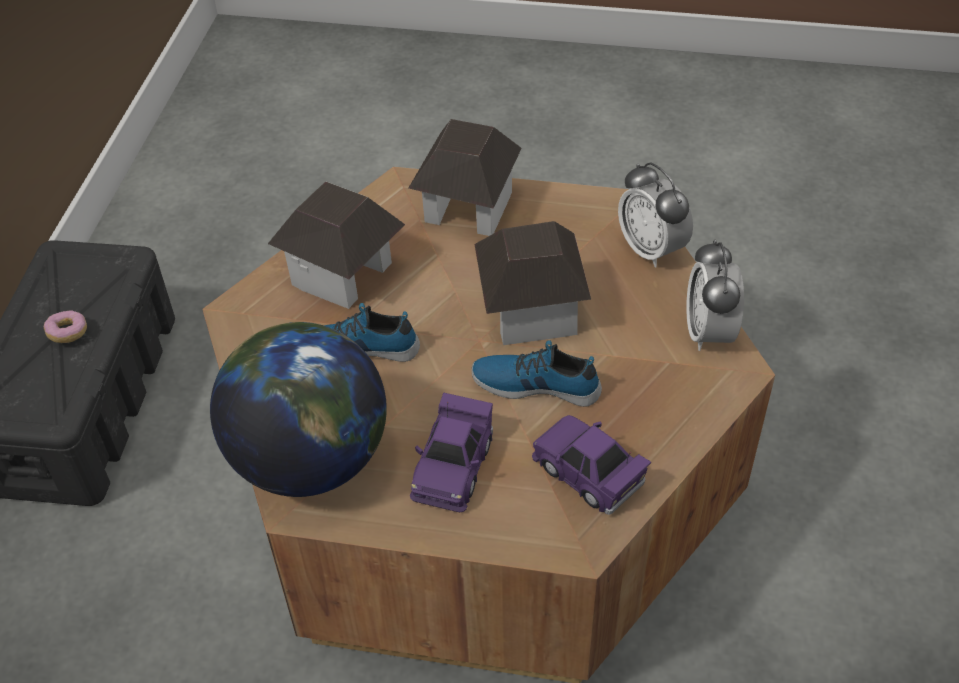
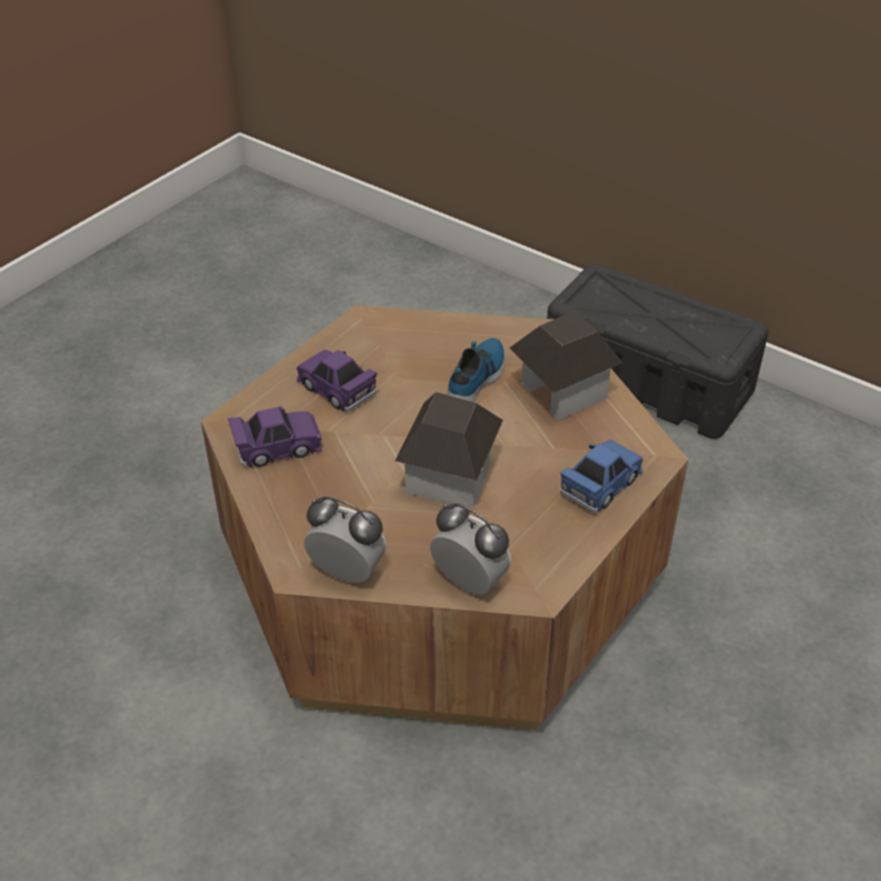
camera: 115 degrees right, 5 degrees down
donut [44,310,87,343] -> none
globe [210,322,387,497] -> none
toy house [409,119,522,236] -> blue toy car [560,440,643,513]
shoe [471,340,602,407] -> none
alarm clock [618,162,693,267] -> alarm clock turned 45 degrees clockwise [430,503,512,595]

